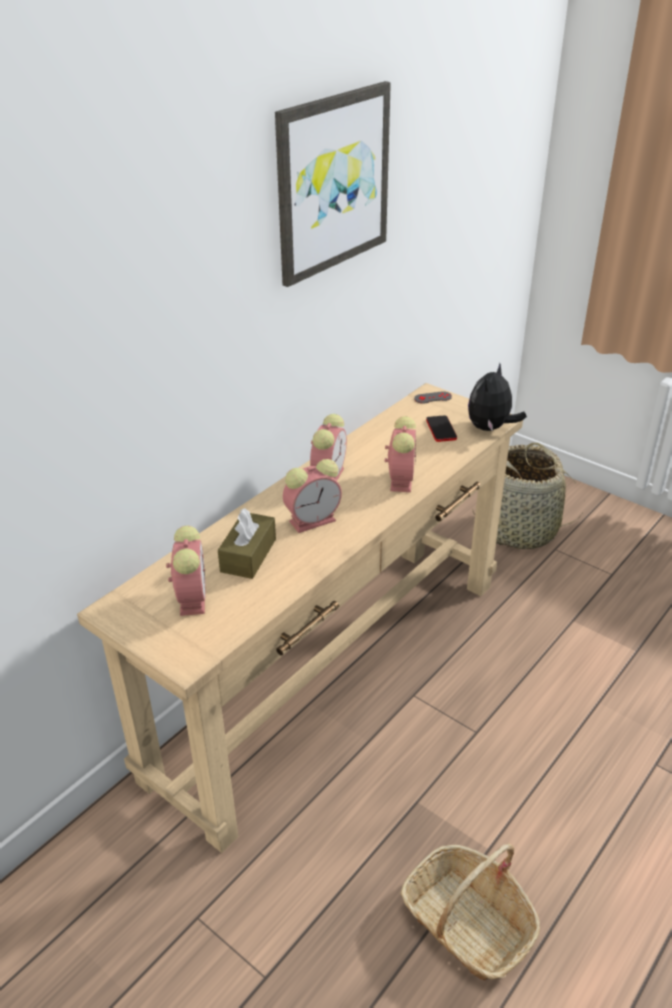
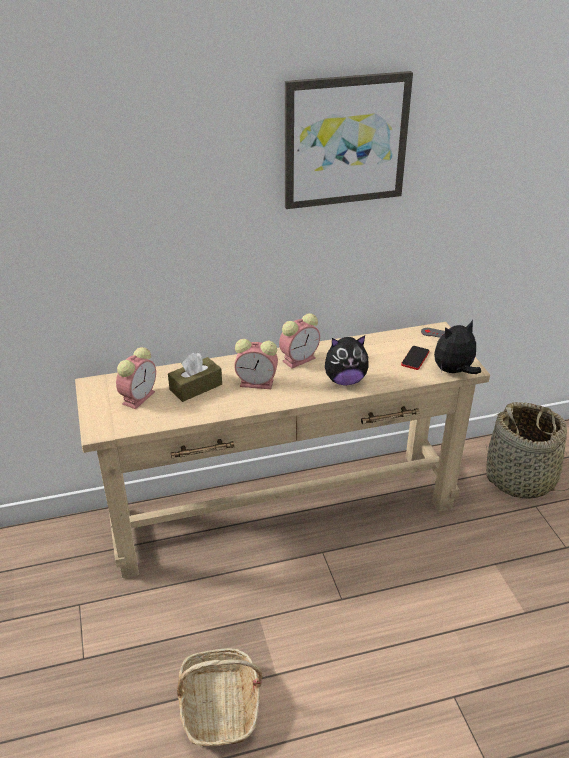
camera: 35 degrees right, 0 degrees up
alarm clock [385,416,416,492] -> plush toy [325,335,369,385]

